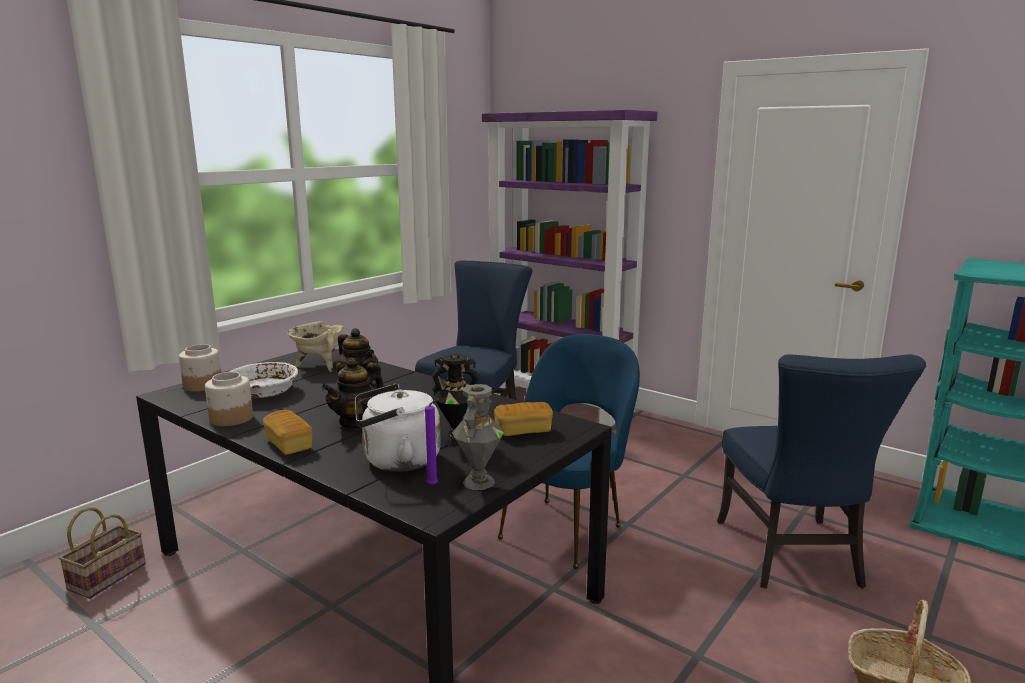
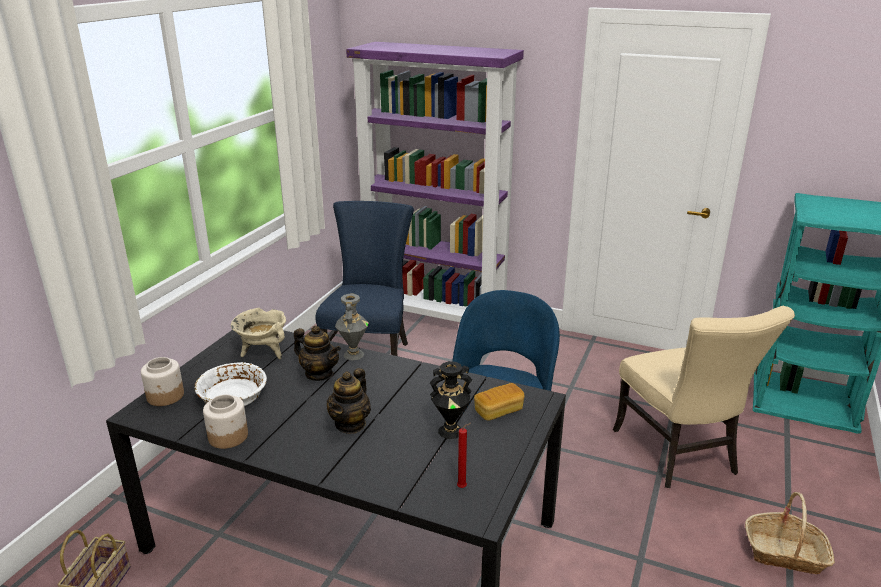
camera: 15 degrees left, 10 degrees up
bread [263,410,312,455] -> none
white kettle [355,384,441,472] -> none
purple candle [425,398,439,486] -> red candle [457,423,471,488]
grey vase [452,384,504,490] -> grey vase moved to [335,293,369,361]
blue chair [717,354,927,589] -> beige chair [613,306,795,488]

